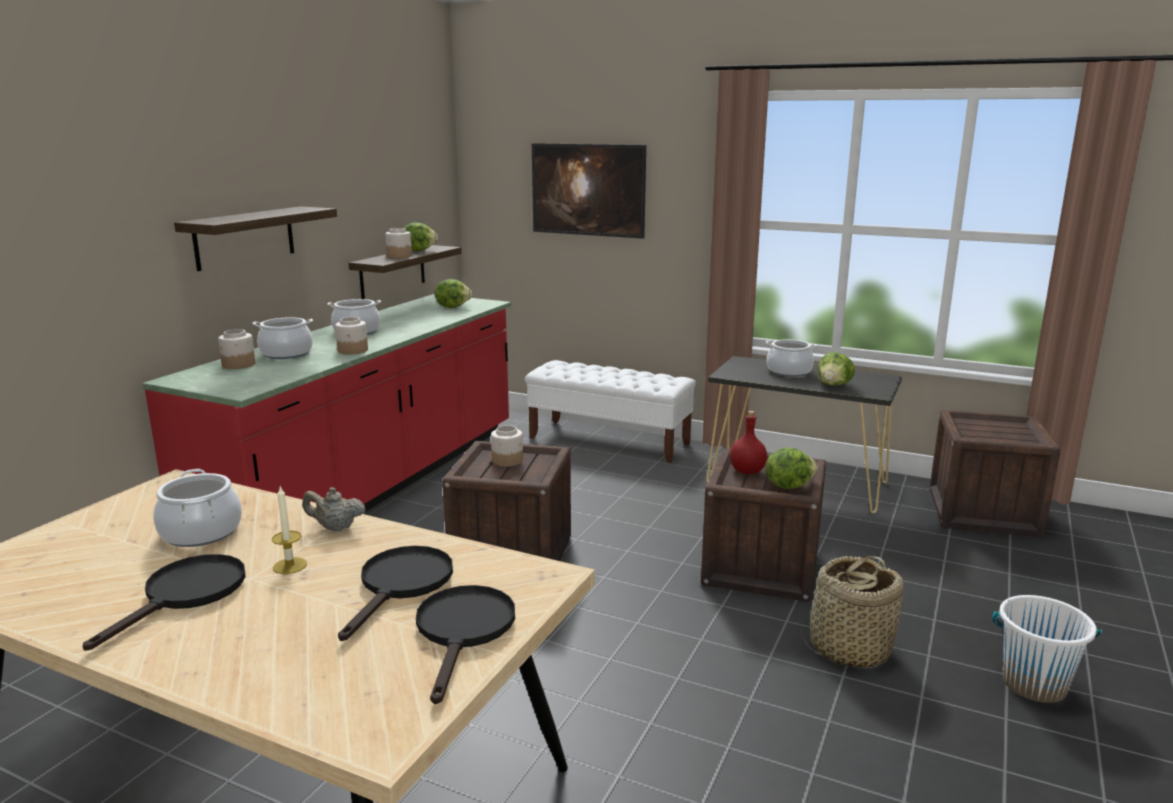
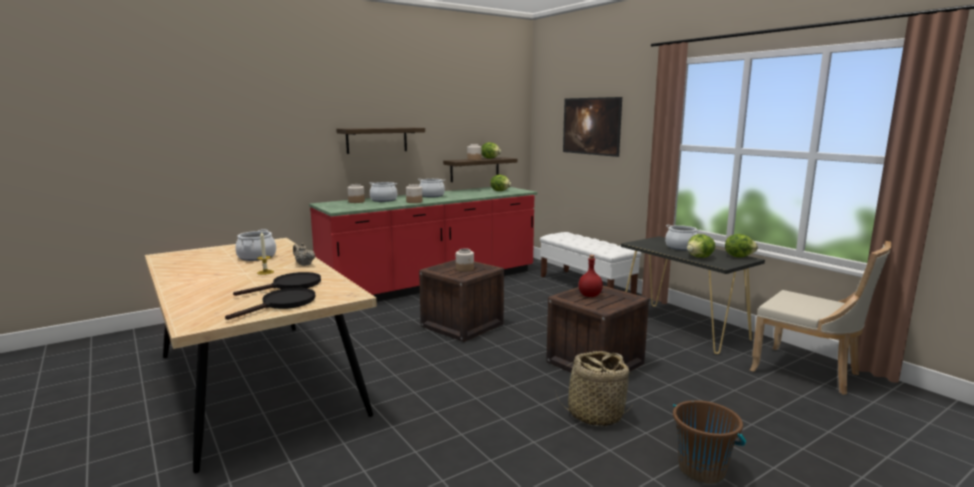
camera: 30 degrees right, 5 degrees down
black frying pan [83,554,246,651] -> none
lettuce [766,447,818,489] -> lettuce moved to [725,234,758,257]
crate [929,410,1061,538] -> beige chair [750,241,891,395]
white bucket [992,595,1102,703] -> brown bucket [673,400,746,483]

